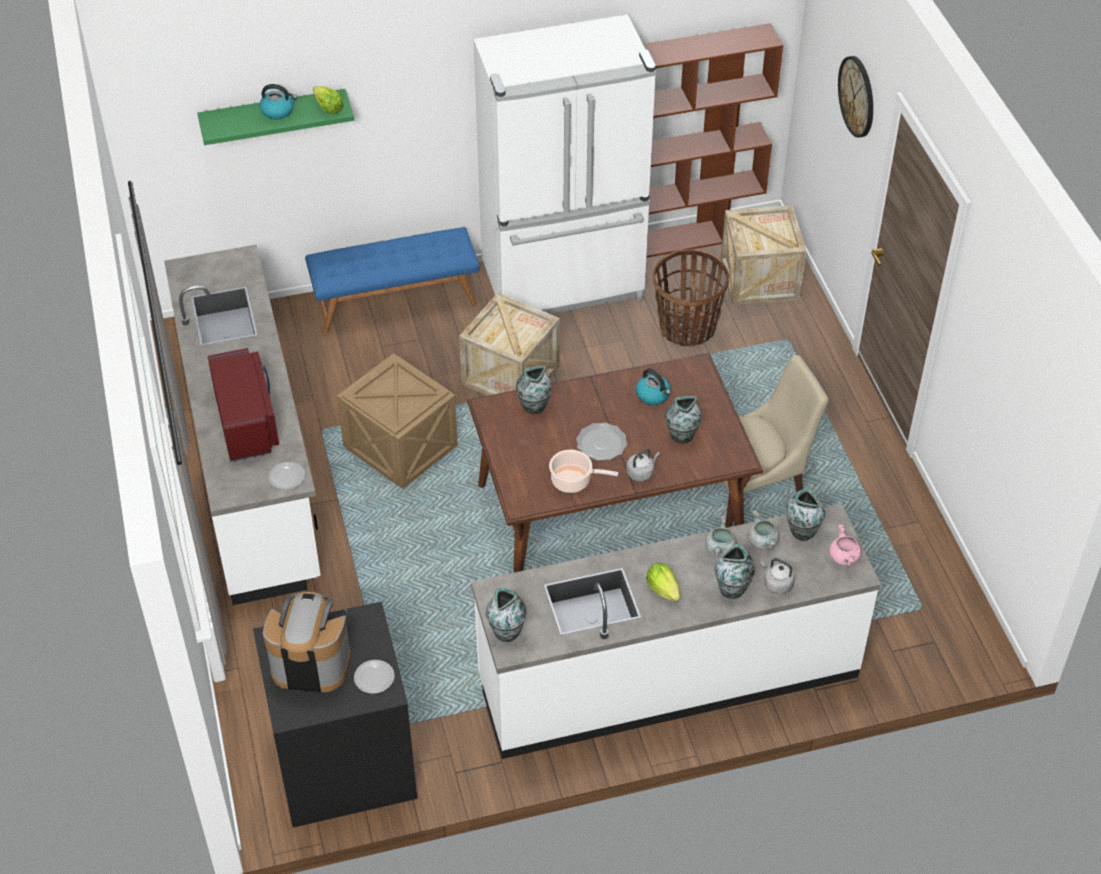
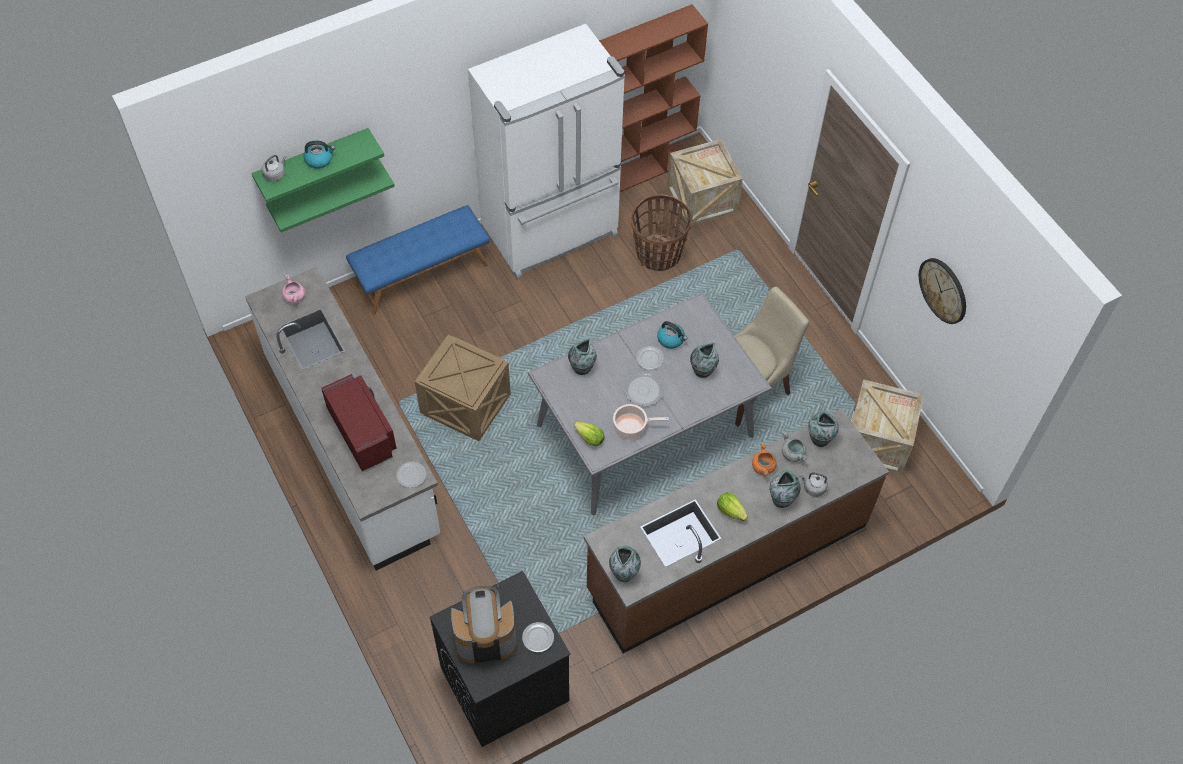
camera: 15 degrees left, 10 degrees up
lettuce [313,86,343,114] -> lettuce moved to [574,422,605,446]
crate [459,293,560,396] -> crate moved to [851,379,924,475]
brown dining table [467,353,763,573] -> grey dining table [528,293,772,515]
white counter [471,503,881,759] -> brown counter [584,409,889,653]
grey kettle [626,449,660,481] -> grey kettle moved to [262,155,286,182]
grey cooking pot [705,516,737,556] -> orange cooking pot [752,443,777,476]
pink cooking pot [829,525,862,566] -> pink cooking pot moved to [282,274,305,303]
wall clock [838,56,873,138] -> wall clock moved to [919,258,966,324]
none -> green shelf [266,159,395,233]
none -> plate [636,346,664,370]

